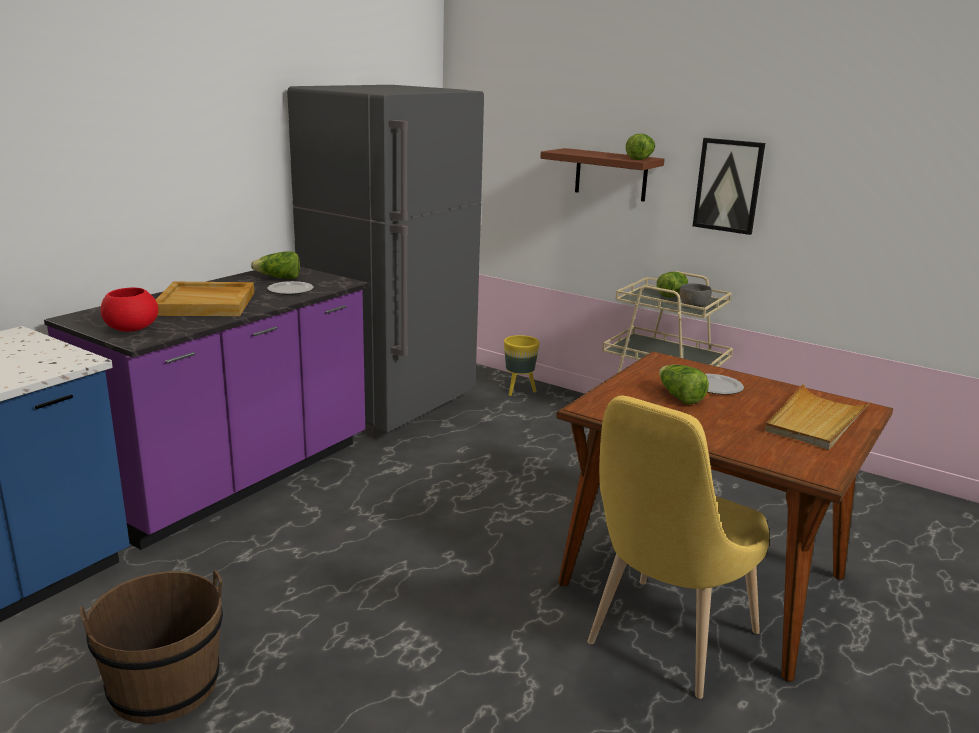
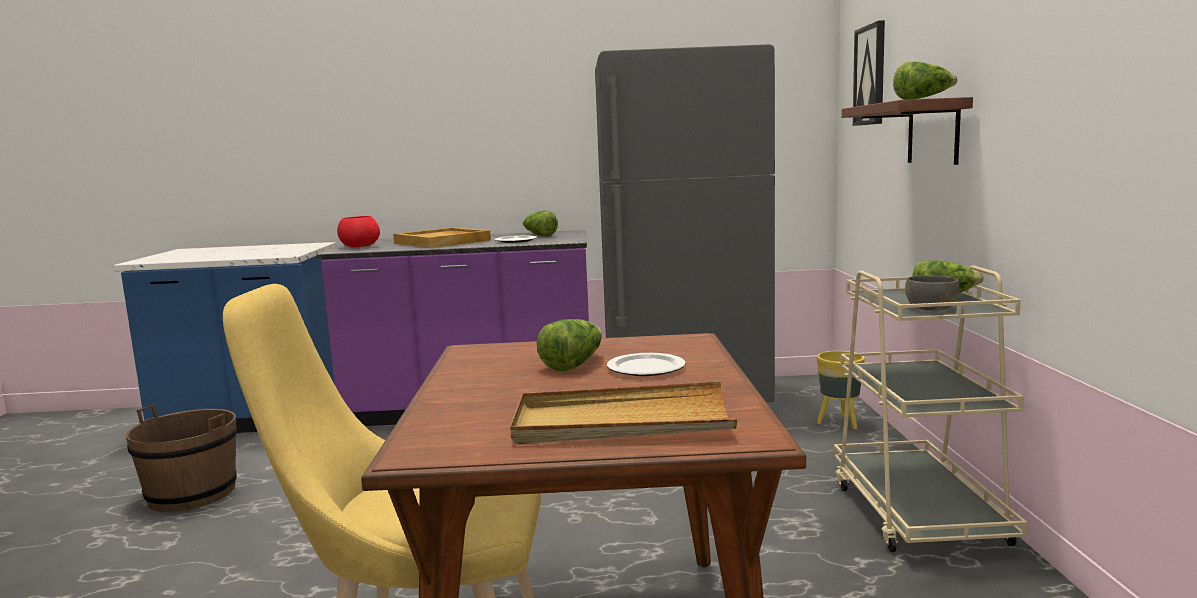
camera: 55 degrees right, 10 degrees down
picture [693,138,765,235] -> picture moved to [853,20,885,126]

